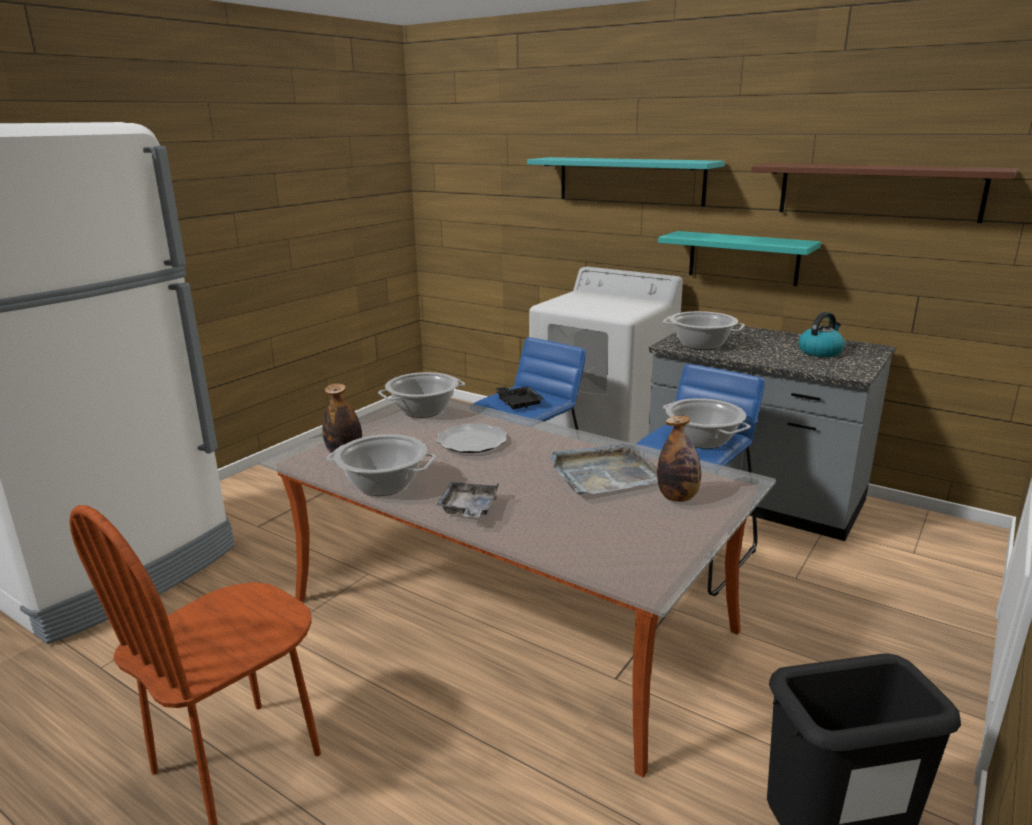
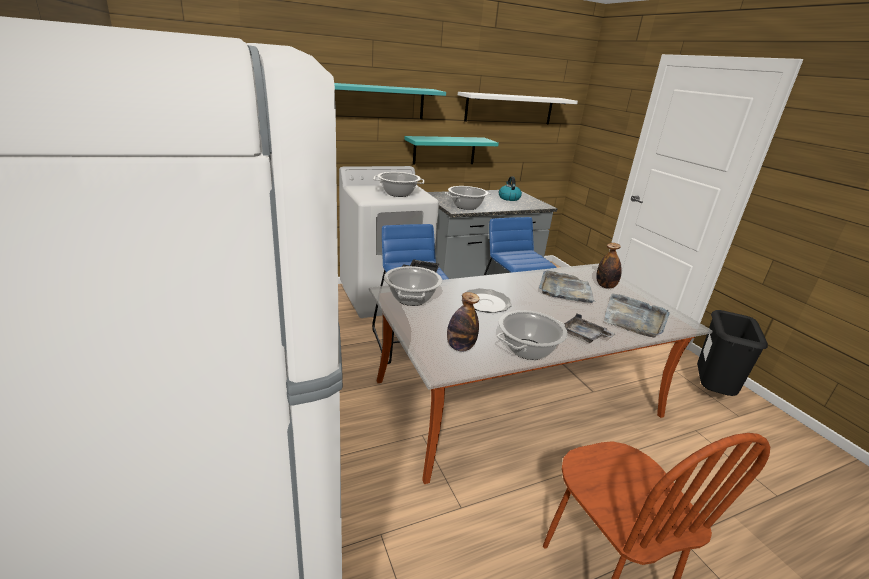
camera: 60 degrees left, 5 degrees up
cooking pot [663,398,750,449] -> cooking pot moved to [373,172,424,197]
brown shelf [751,163,1017,223] -> white shelf [458,92,578,124]
none -> grey tray [604,293,670,338]

